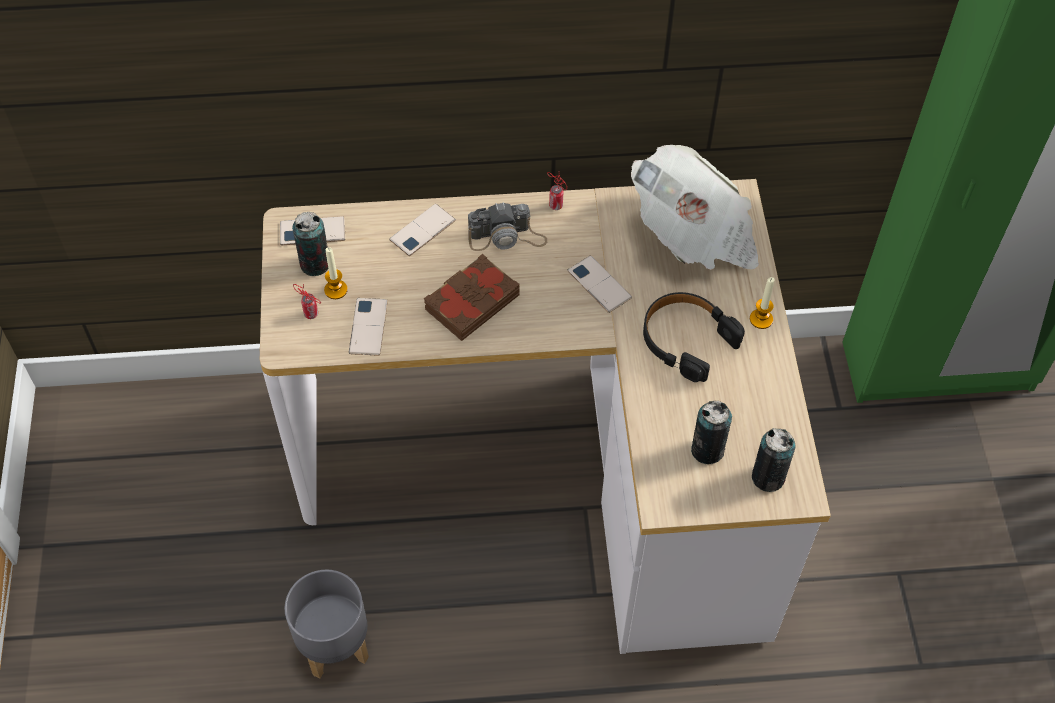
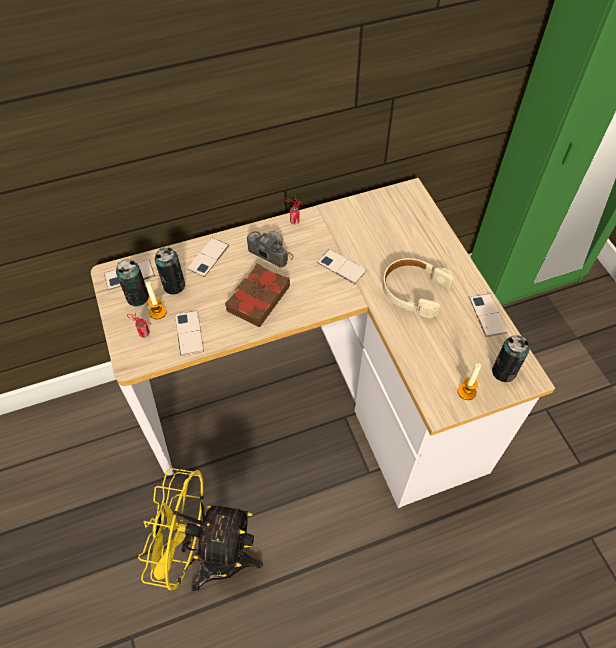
camera: 15 degrees left, 0 degrees up
grey planter [284,570,369,679] -> yellow fan [138,468,263,593]
camera [468,202,547,251] -> camera turned 120 degrees counterclockwise [247,231,294,268]
newspaper [631,145,759,270] -> none
black headphones [643,292,745,382] -> beige headphones [383,258,454,318]
can [691,401,732,464] -> can moved to [155,247,185,295]
candle [750,277,775,329] -> candle moved to [458,363,481,400]
none -> phone [469,293,507,337]

